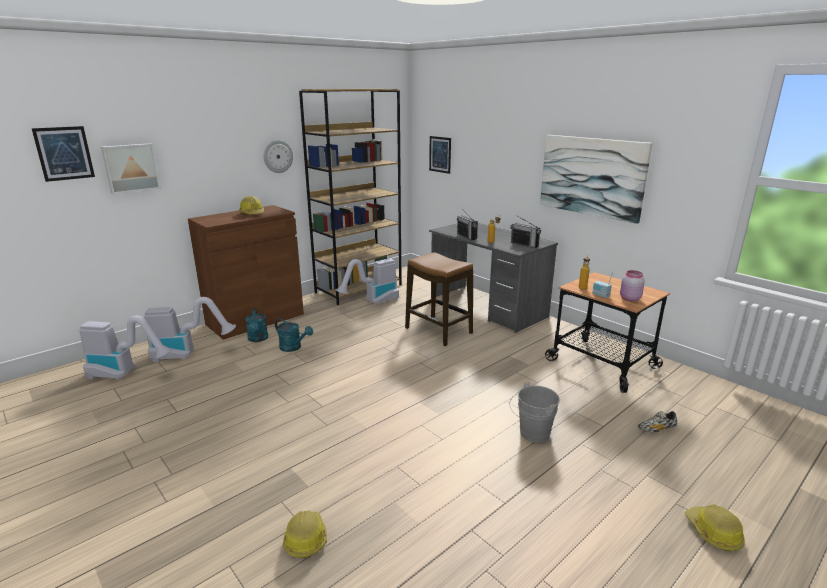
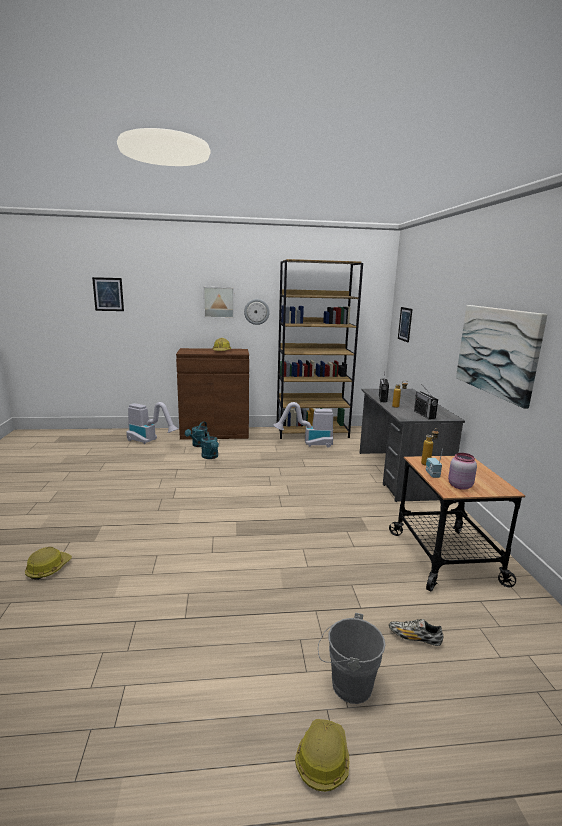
camera: 35 degrees right, 5 degrees down
vacuum cleaner [79,316,172,380] -> none
picture [101,143,161,194] -> picture moved to [203,287,234,318]
stool [405,252,473,346] -> none
grey bucket [509,382,560,443] -> grey bucket moved to [318,613,386,704]

